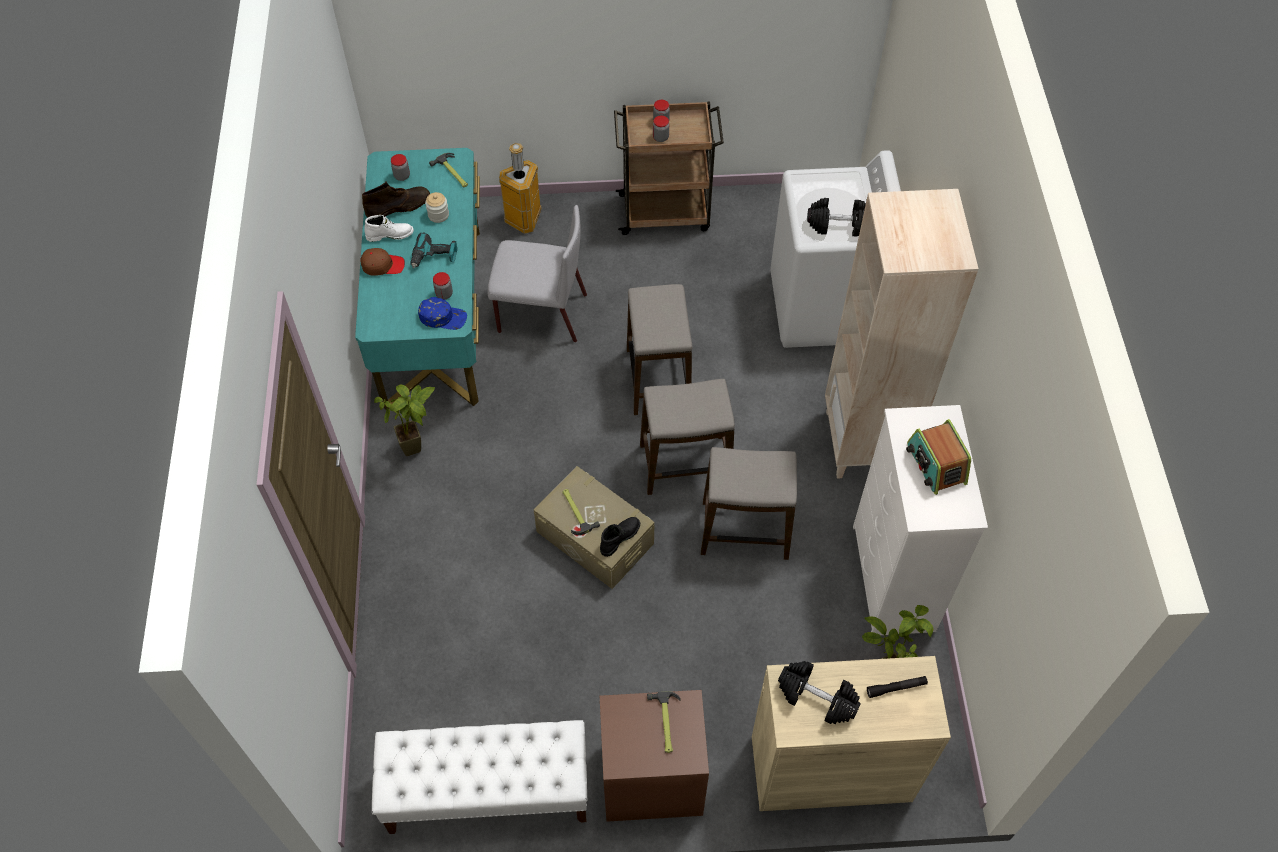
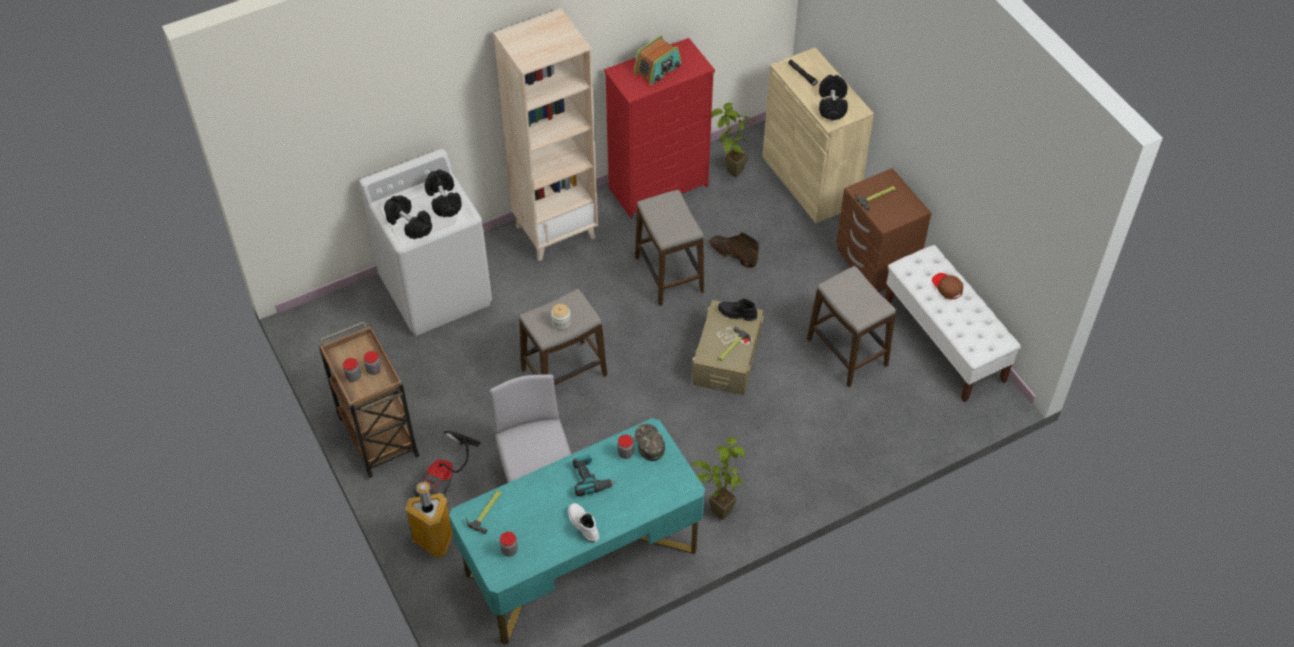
camera: 115 degrees left, 5 degrees down
brown cap [360,248,405,276] -> brown cap moved to [932,273,963,300]
brown boot [362,181,430,218] -> brown boot moved to [709,232,759,268]
blue cap [418,297,467,330] -> green cap [635,424,665,461]
jar [425,192,449,223] -> jar moved to [551,304,571,330]
stool [640,379,735,495] -> stool moved to [807,266,896,387]
white dresser [853,405,988,635] -> red dresser [604,38,715,218]
none -> black dumbbell [384,195,432,239]
none -> vacuum cleaner [413,431,481,497]

